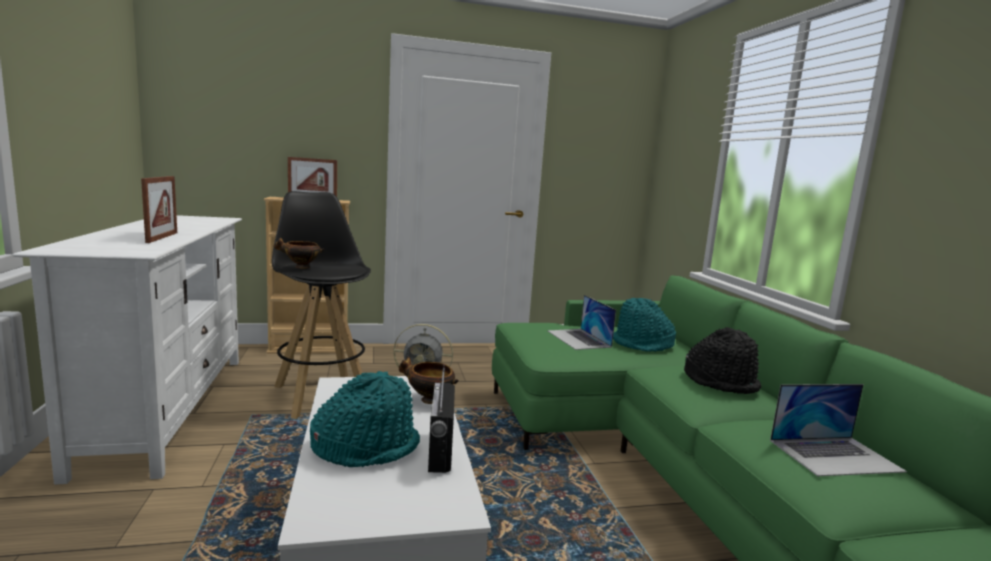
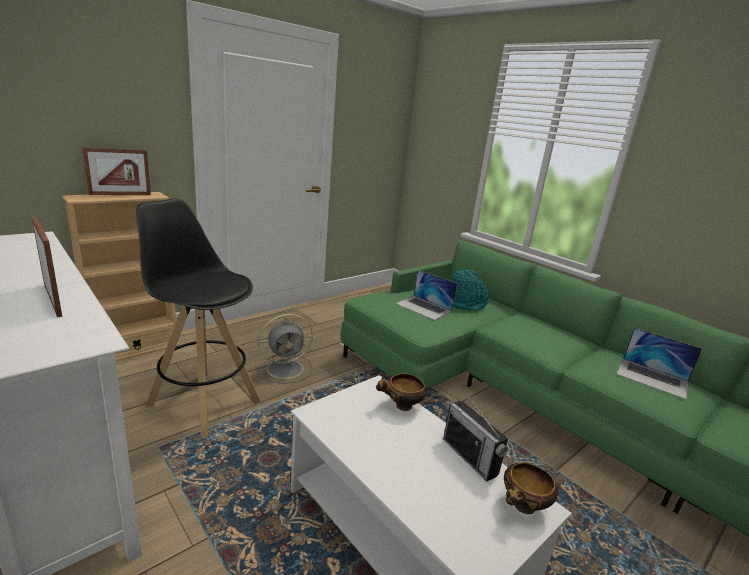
camera: 30 degrees left, 10 degrees up
bowl [274,237,324,269] -> bowl moved to [504,462,558,514]
turquoise hat [310,371,420,467] -> none
black hat [684,327,761,394] -> none
laptop [770,384,907,476] -> laptop turned 75 degrees clockwise [617,328,702,399]

